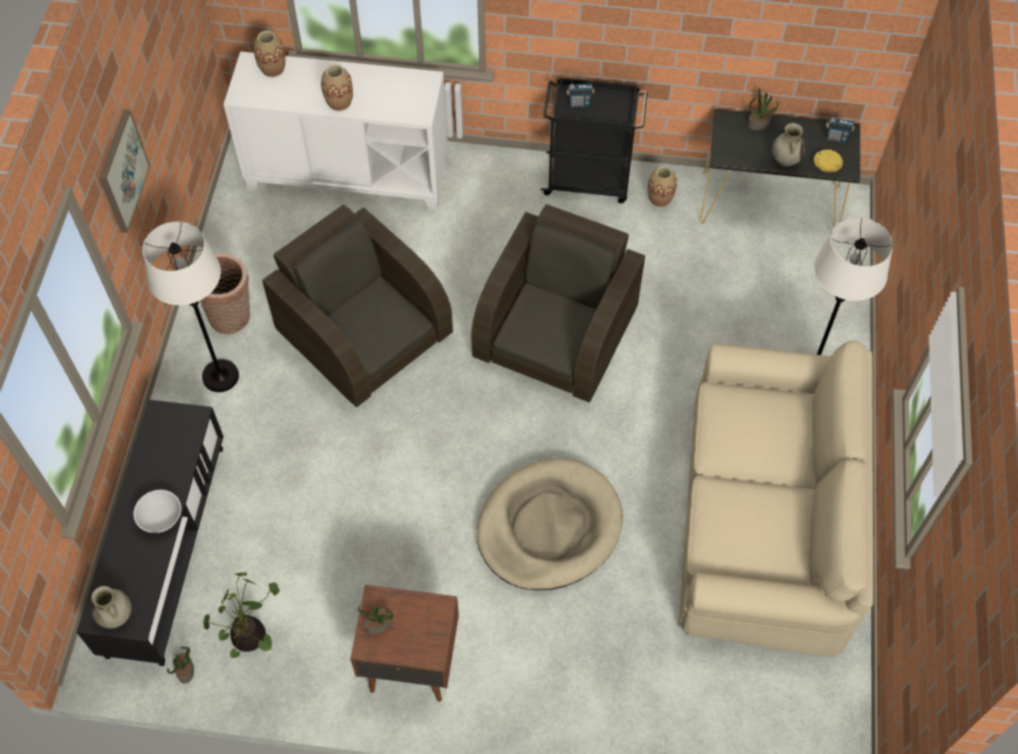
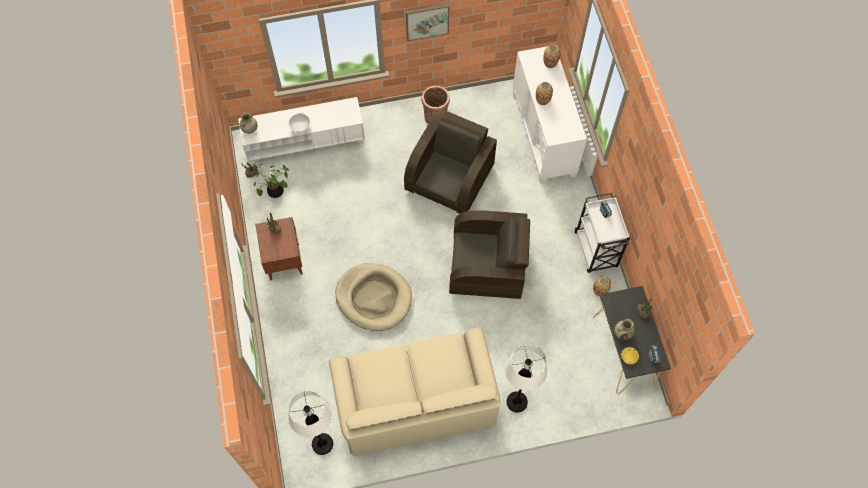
camera: 70 degrees right, 5 degrees up
black tv stand [77,399,224,666] -> white tv stand [238,97,365,165]
white floor lamp [142,221,239,392] -> white floor lamp moved to [288,391,333,455]
black cart [541,77,647,203] -> white cart [575,193,630,273]

